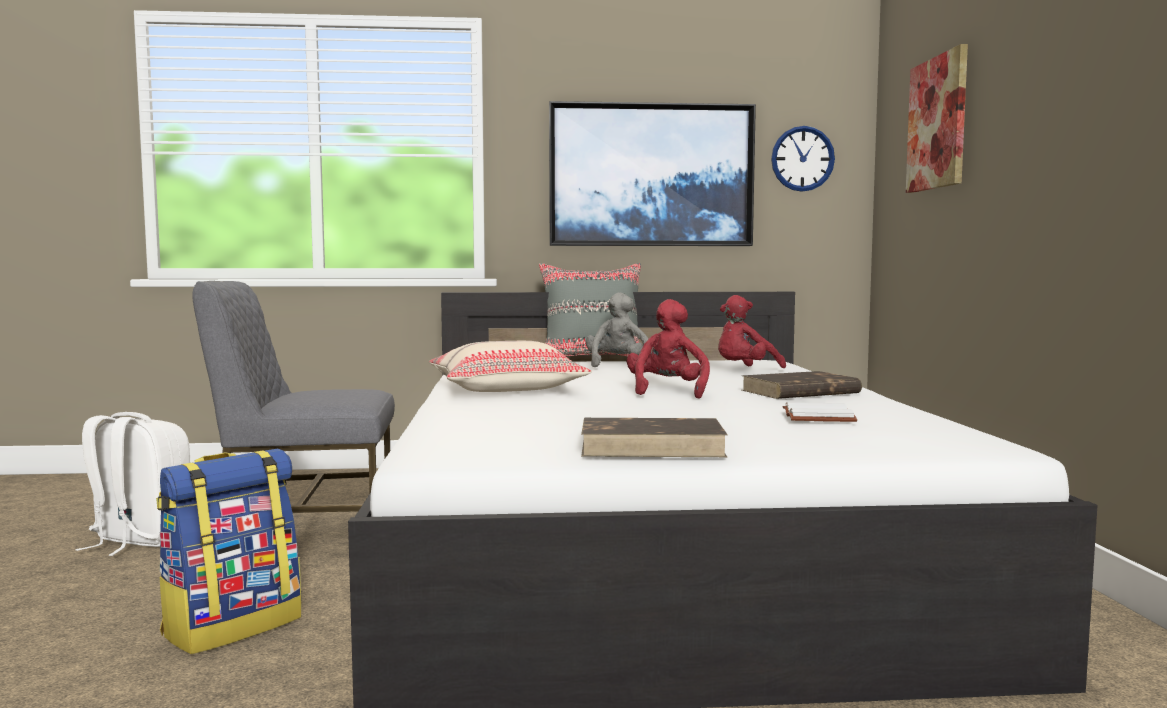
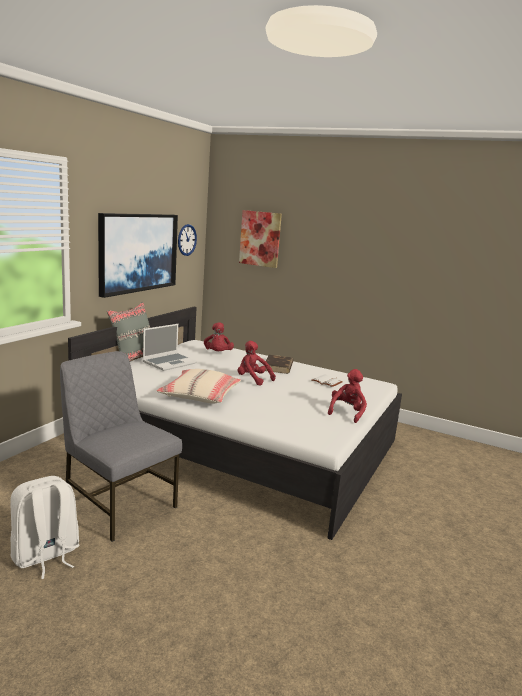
camera: 60 degrees left, 10 degrees up
backpack [156,448,301,654] -> none
grey chair [192,281,395,513] -> grey chair turned 105 degrees clockwise [60,351,182,542]
brown book [581,418,728,457] -> red plush toy [328,369,367,423]
grey plush toy [585,292,648,367] -> laptop [143,324,197,371]

